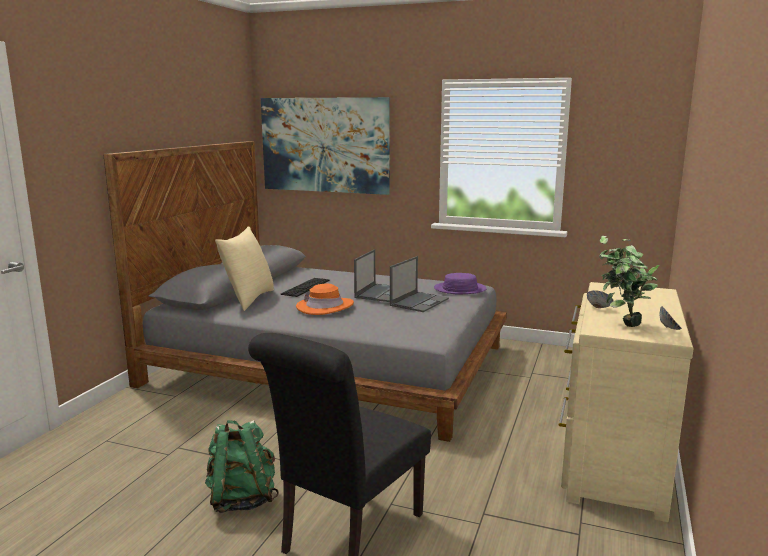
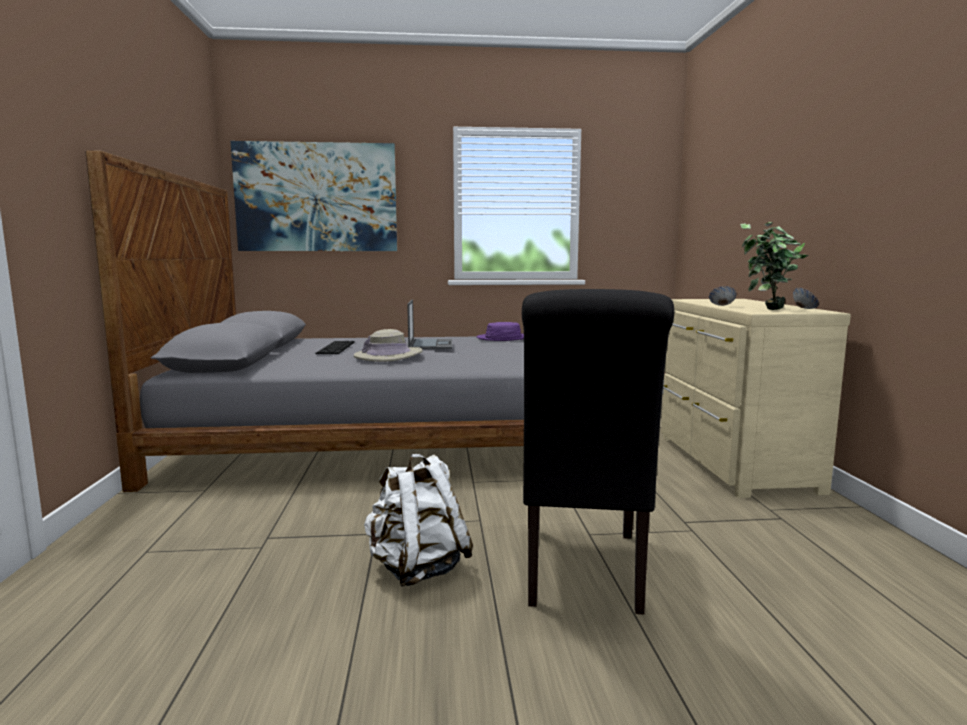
camera: 25 degrees left, 5 degrees down
green backpack [205,420,279,513] -> white backpack [364,454,473,586]
beige pillow [215,227,274,311] -> none
orange hat [296,284,354,315] -> beige hat [354,329,423,362]
laptop [390,256,449,312] -> none

